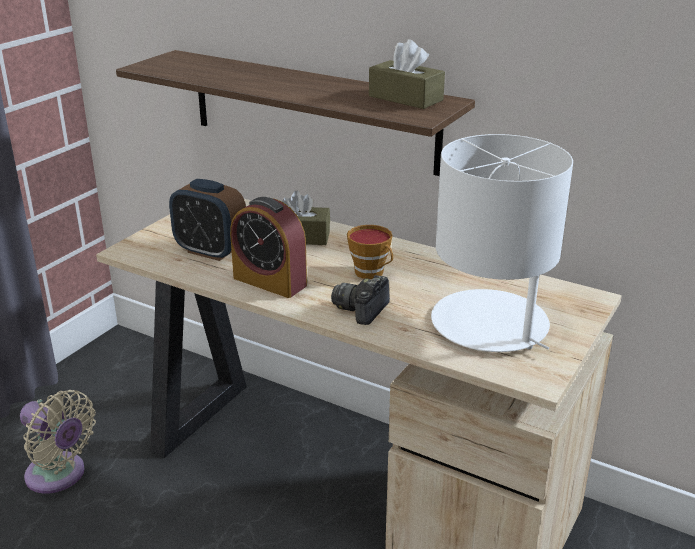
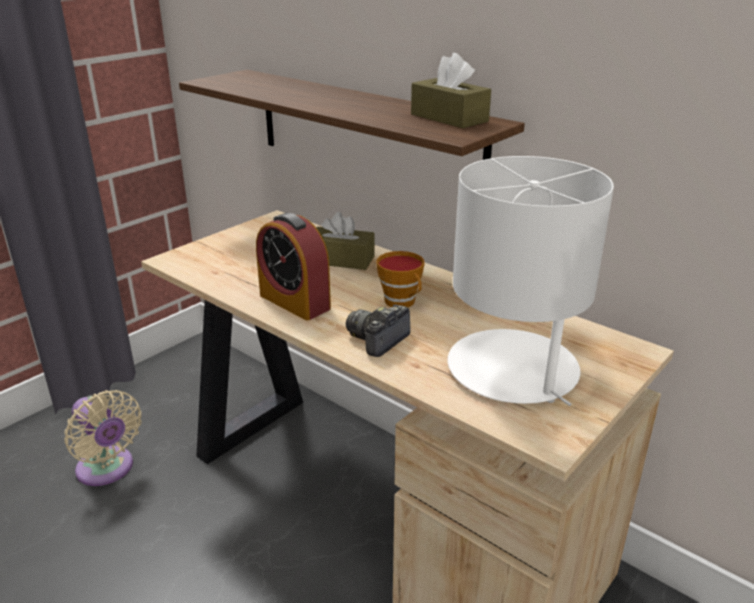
camera: 10 degrees right, 0 degrees up
alarm clock [169,179,246,261] -> none

